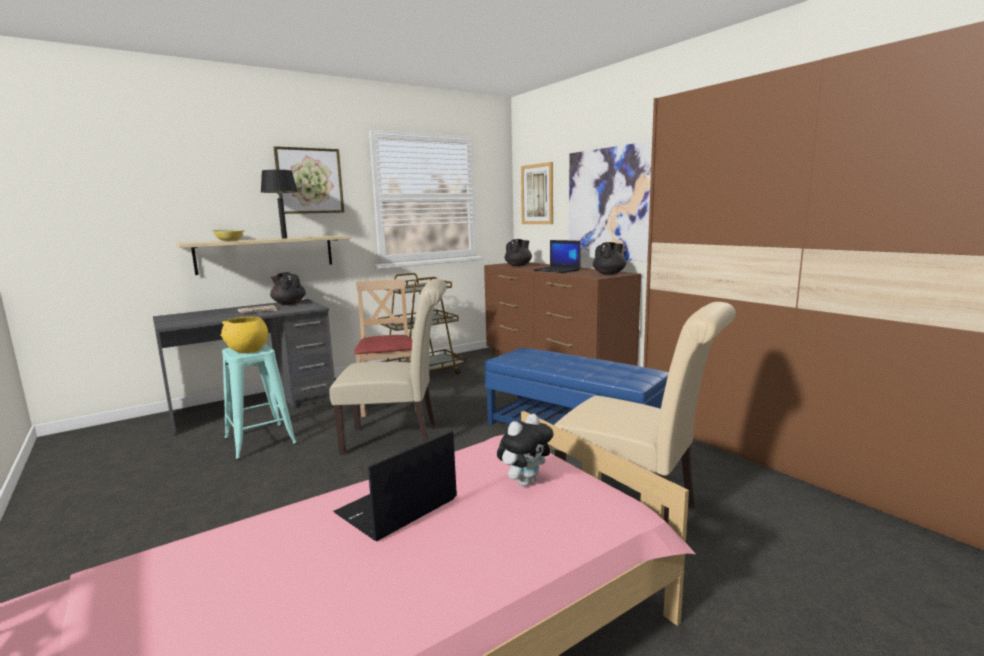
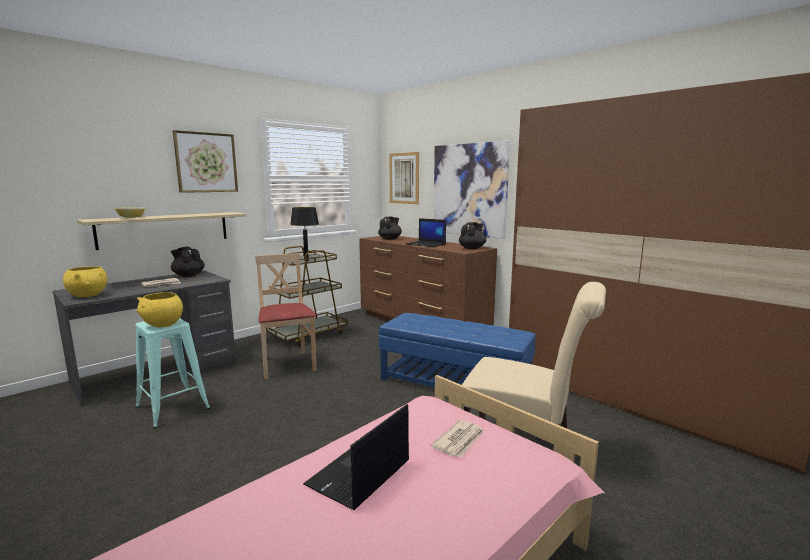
camera: 10 degrees left, 0 degrees up
black table lamp [261,170,298,239] -> black table lamp moved to [290,207,319,261]
beige chair [329,279,447,455] -> none
plush toy [497,414,554,486] -> newspaper [431,420,484,458]
none -> yellow bowl [63,266,107,297]

